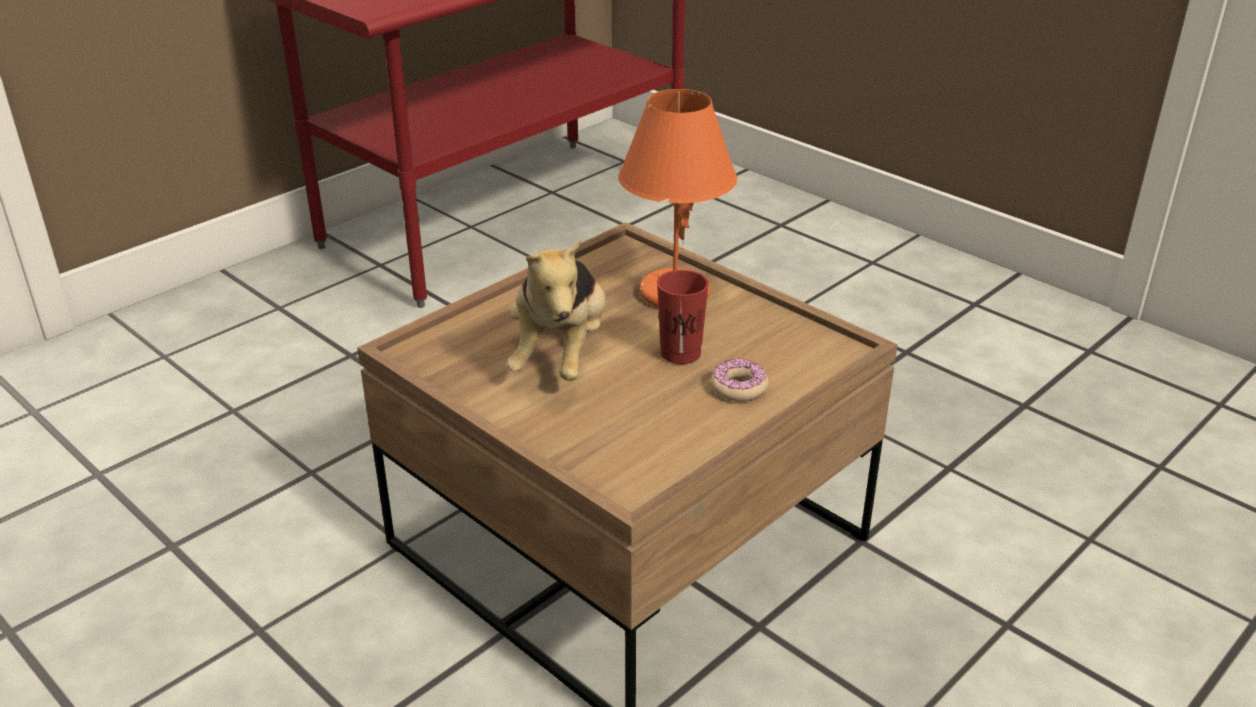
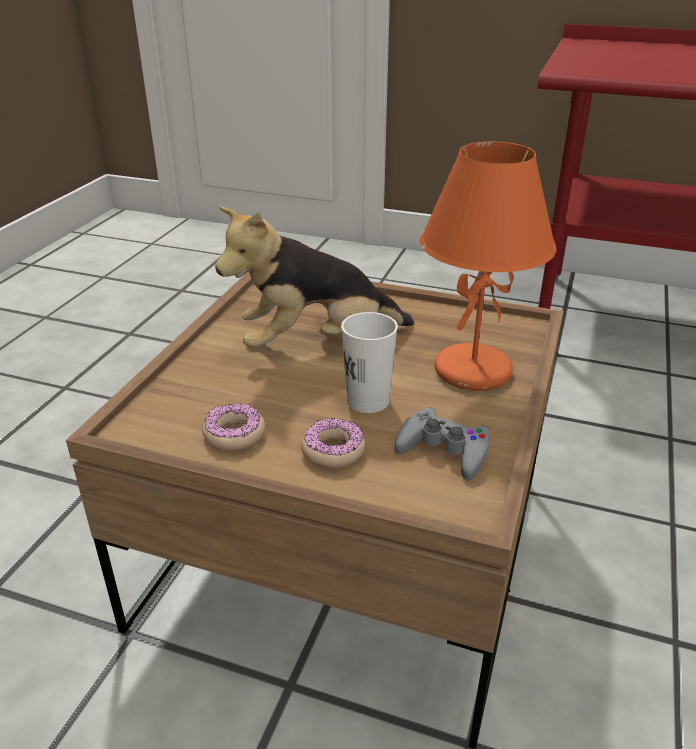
camera: 65 degrees right, 0 degrees up
red cup [657,270,709,364] -> white cup [341,312,398,413]
none -> donut [202,403,265,451]
none -> grey game controller [395,407,490,480]

